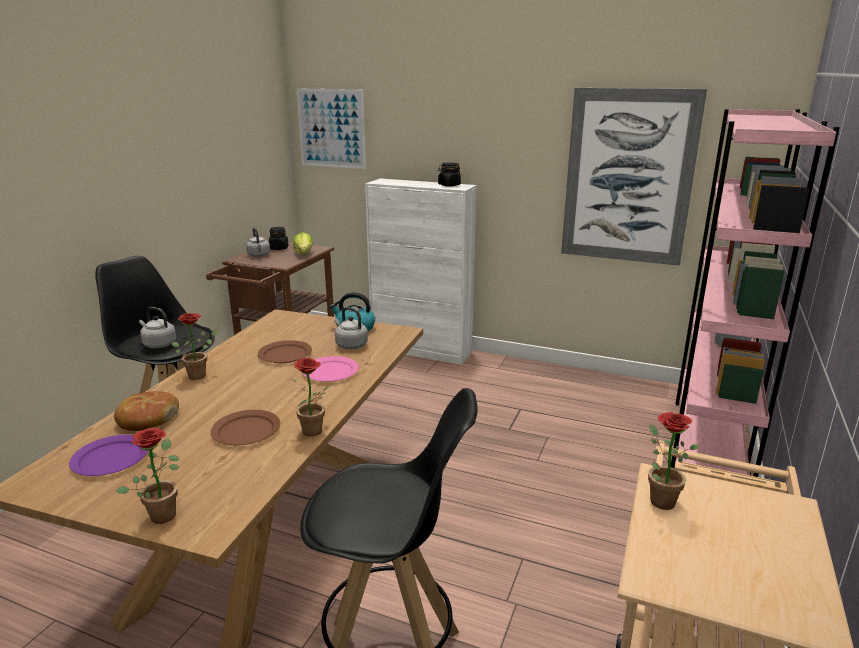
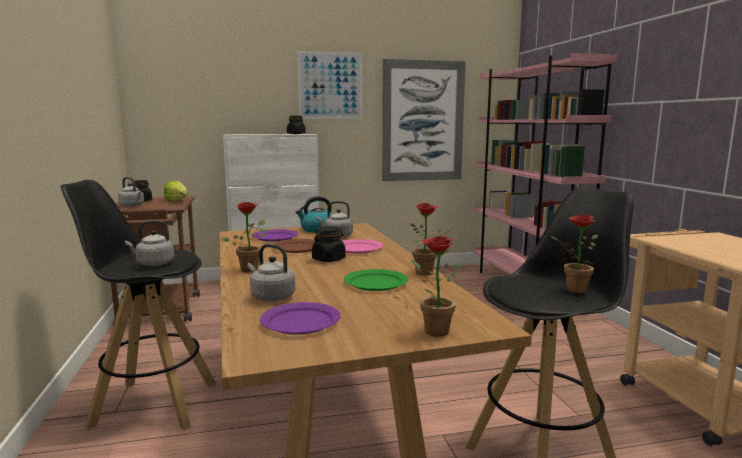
camera: 35 degrees left, 10 degrees down
bread [114,391,179,431] -> grey kettle [247,244,295,301]
brown plate [211,410,280,445] -> green plate [344,269,408,291]
picture [296,89,367,169] -> picture moved to [297,51,363,119]
potted plant [648,412,699,510] -> potted plant moved to [550,215,598,294]
none -> purple plate [252,229,299,242]
none -> black jar [312,226,346,262]

